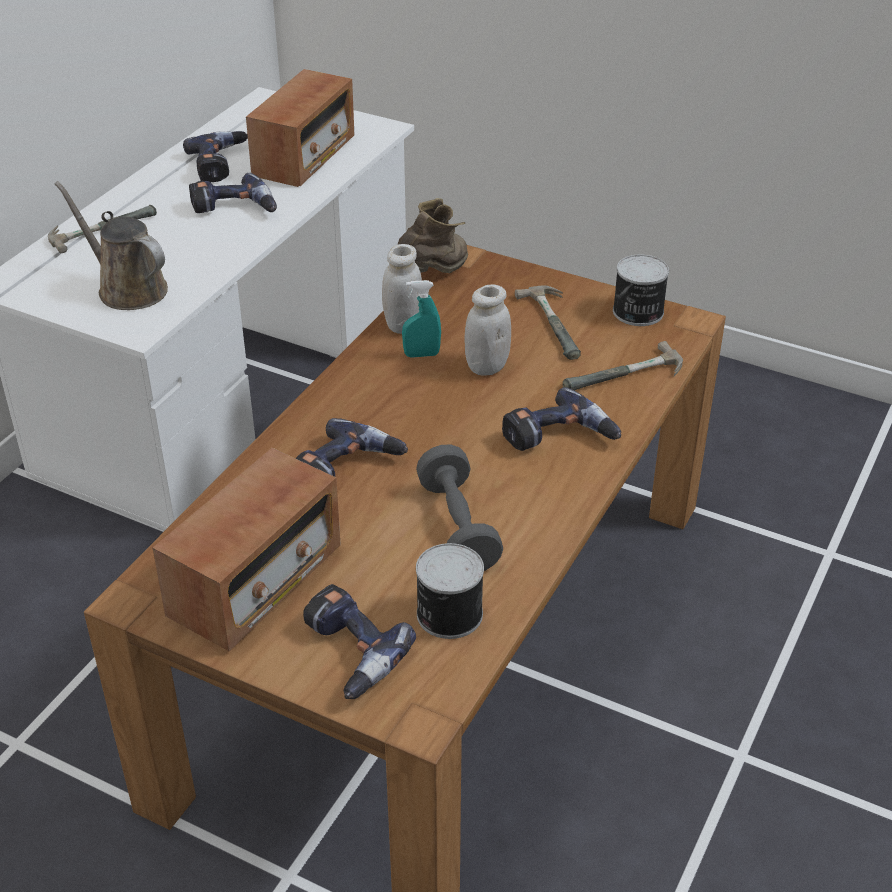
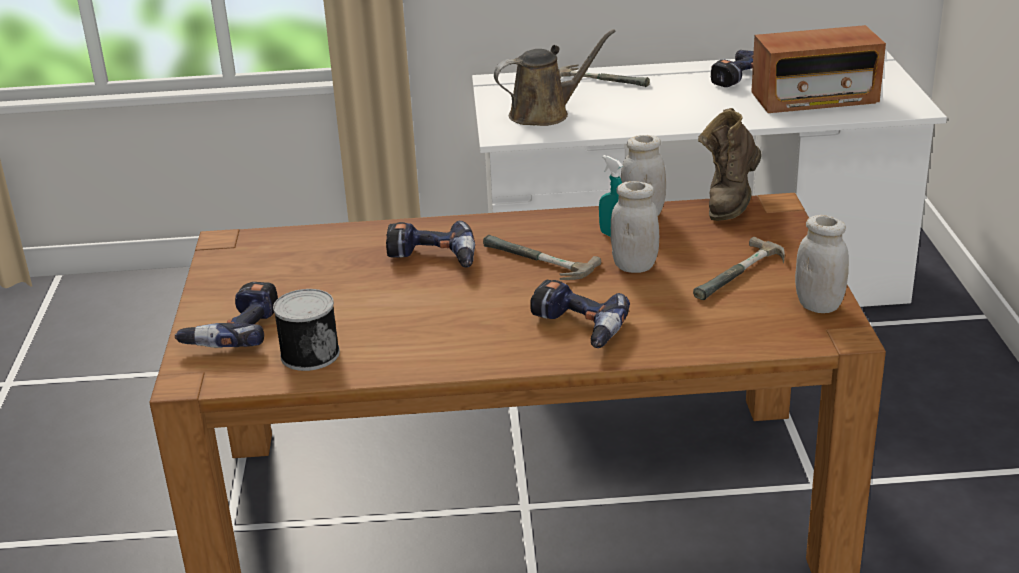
camera: 60 degrees right, 10 degrees down
brown watering can [55,181,168,310] -> brown watering can turned 60 degrees clockwise [494,29,616,126]
radio [153,448,341,651] -> none
power drill [189,173,277,213] -> none
brown boot [397,198,468,273] -> brown boot turned 105 degrees clockwise [698,108,762,221]
grey dumbbell [416,445,503,571] -> none
hammer [563,341,683,390] -> hammer moved to [483,235,601,280]
can [613,255,669,326] -> white jar [795,215,849,313]

